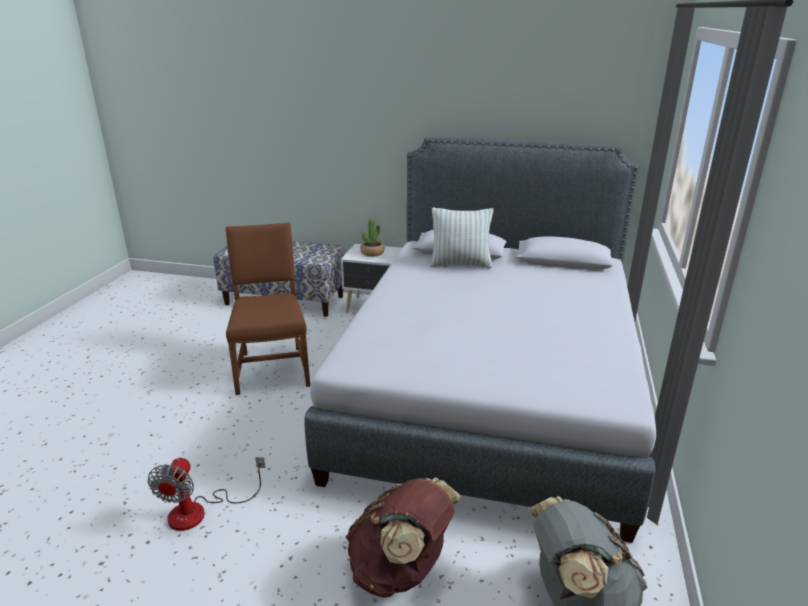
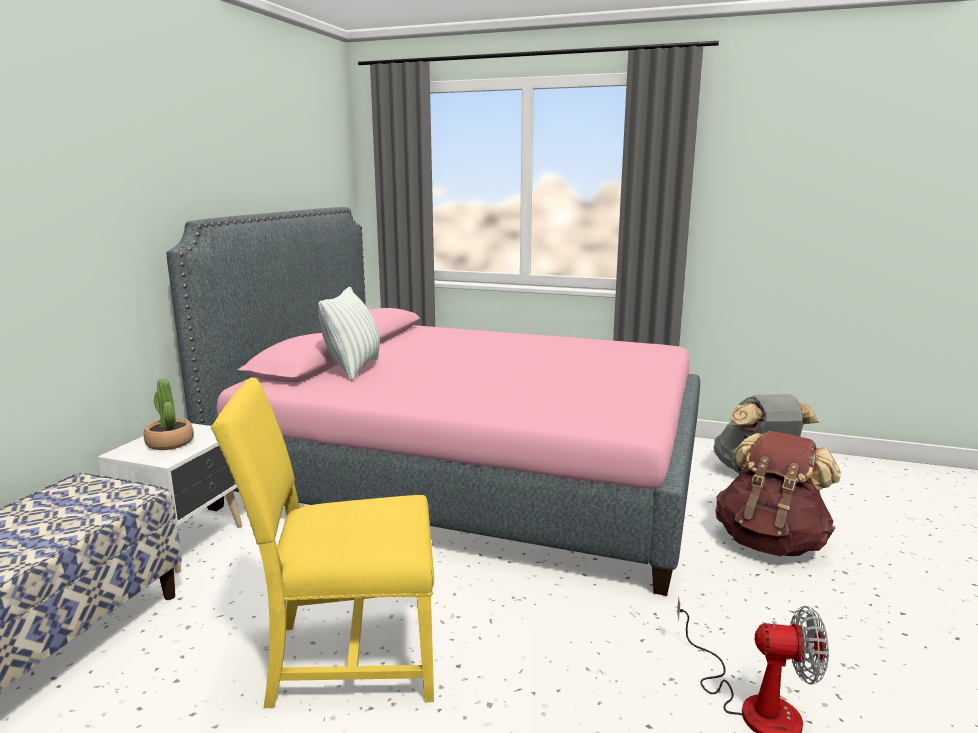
camera: 85 degrees left, 10 degrees down
brown chair [226,222,310,395] -> yellow chair [210,378,434,708]
grey bed [305,137,656,543] -> pink bed [166,207,700,596]

